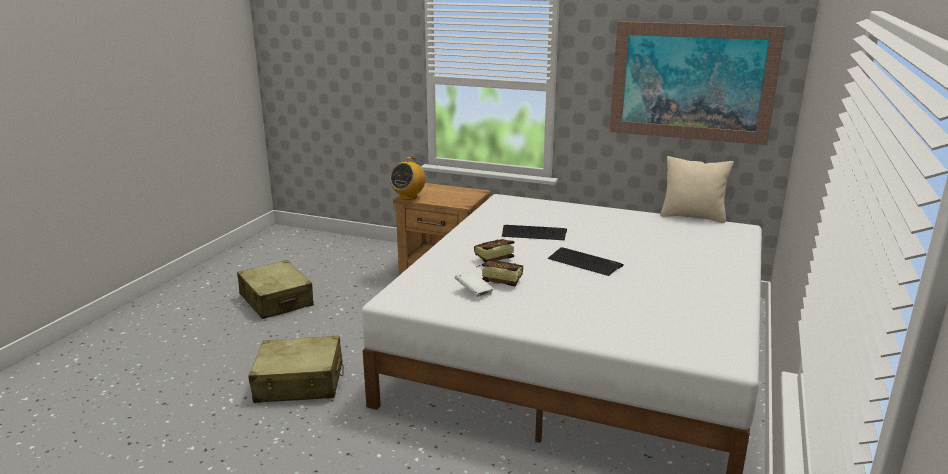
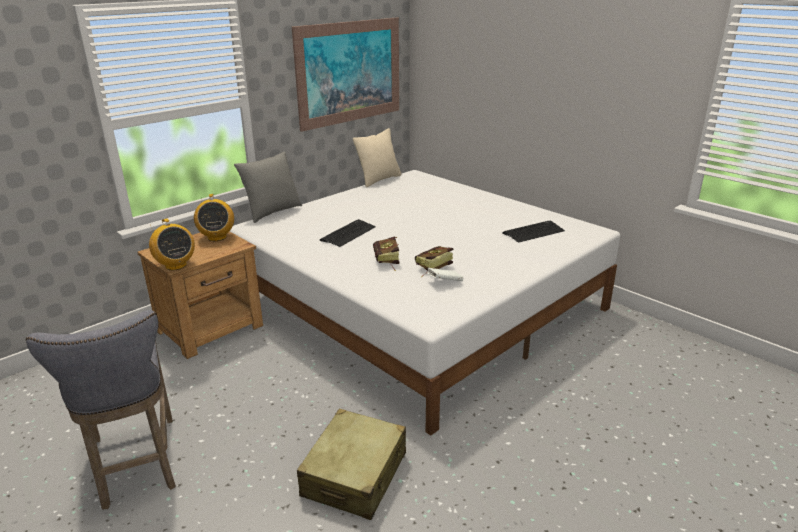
camera: 65 degrees left, 5 degrees up
beige suitcase [237,260,314,319] -> grey stool [26,310,176,509]
keyboard [548,247,624,276] -> keyboard moved to [502,221,565,243]
none -> radio [194,194,234,241]
none -> grey pillow [234,152,302,223]

